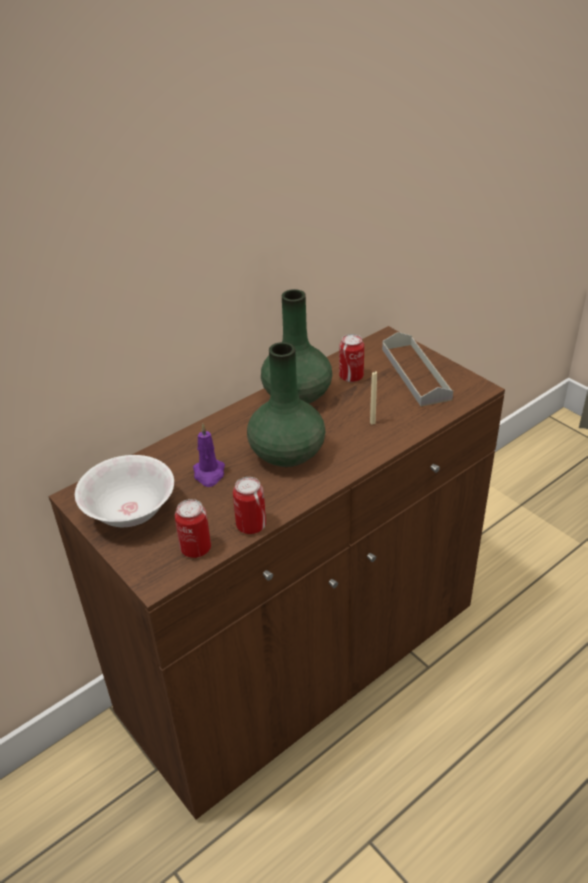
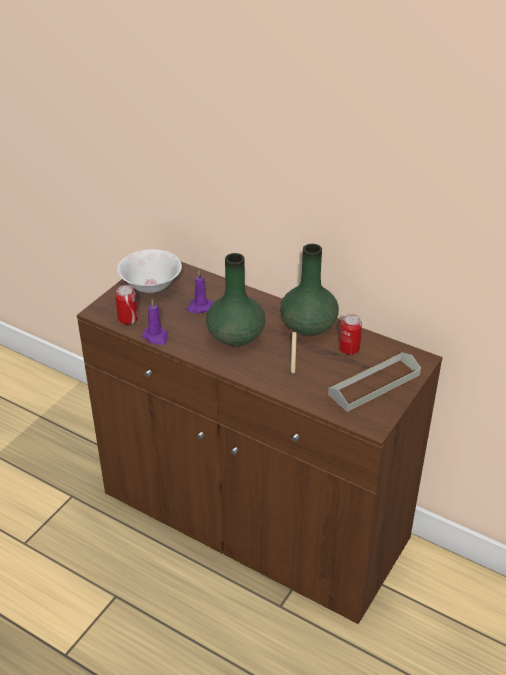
camera: 70 degrees right, 0 degrees up
can [233,477,266,534] -> purple candle [142,299,168,345]

